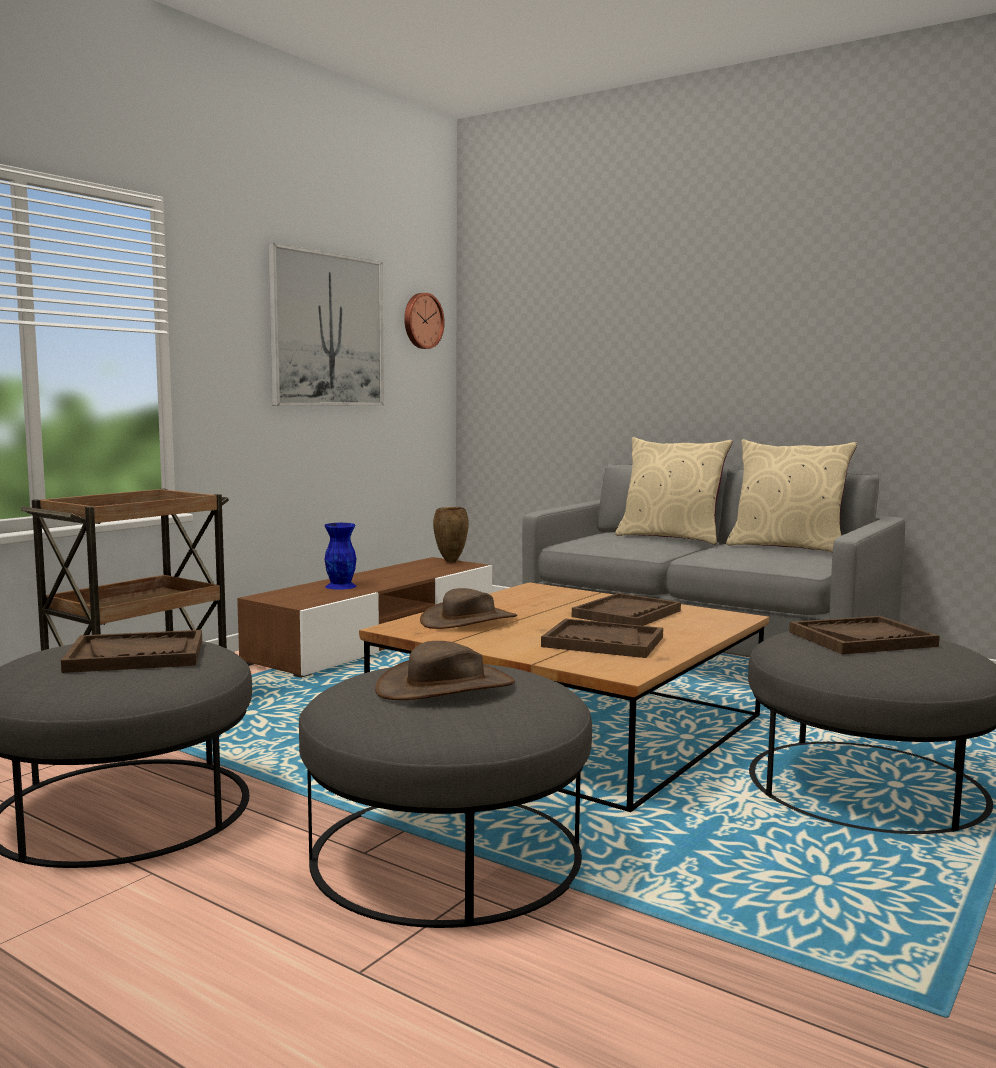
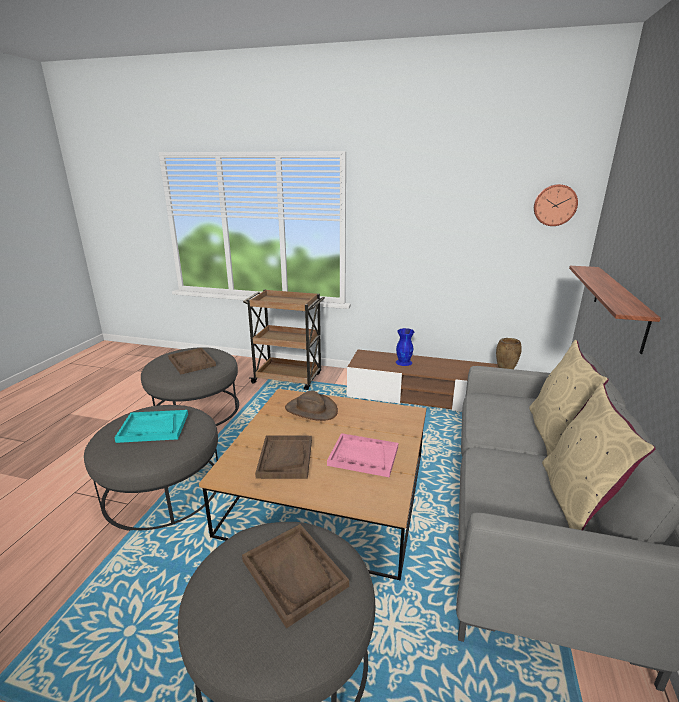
camera: 70 degrees right, 15 degrees up
picture [268,243,384,406] -> none
brown hat [375,641,515,700] -> turquoise tray [115,410,188,443]
brown tray [572,593,681,626] -> pink tray [327,433,398,477]
none -> shelf [569,266,661,354]

